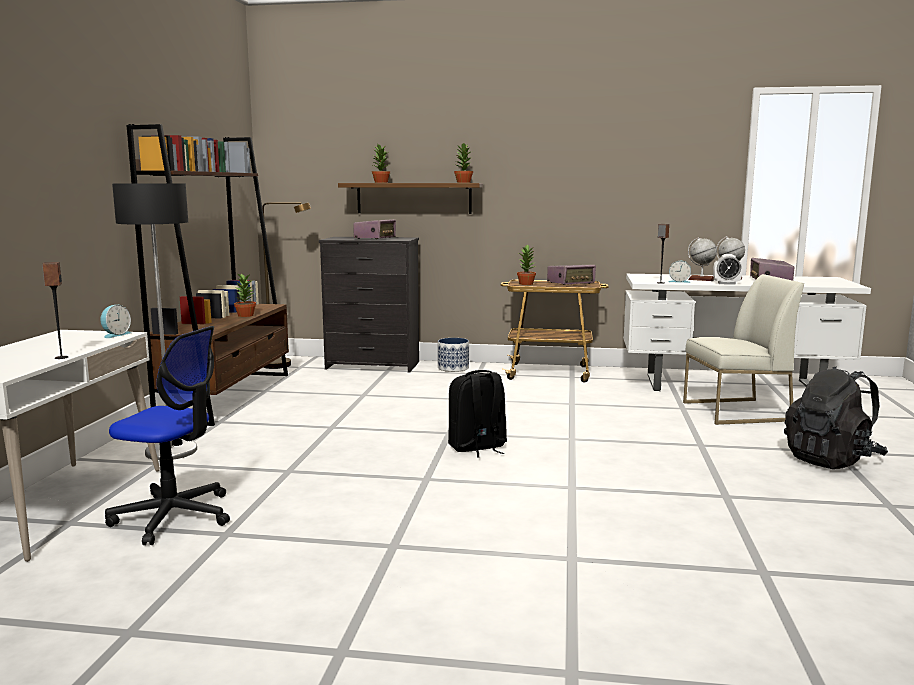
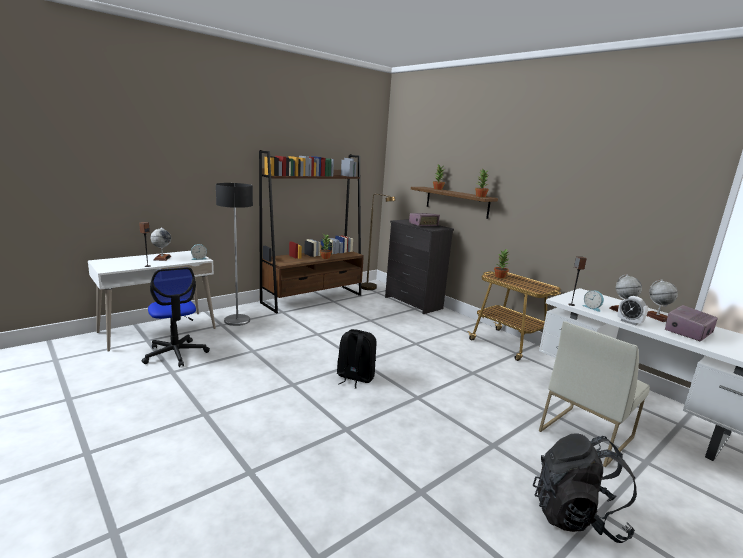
camera: 40 degrees right, 5 degrees up
planter [438,338,469,372] -> none
radio [547,265,596,285] -> none
white chair [683,274,804,425] -> white chair turned 105 degrees clockwise [539,321,650,467]
none -> globe [150,227,171,261]

